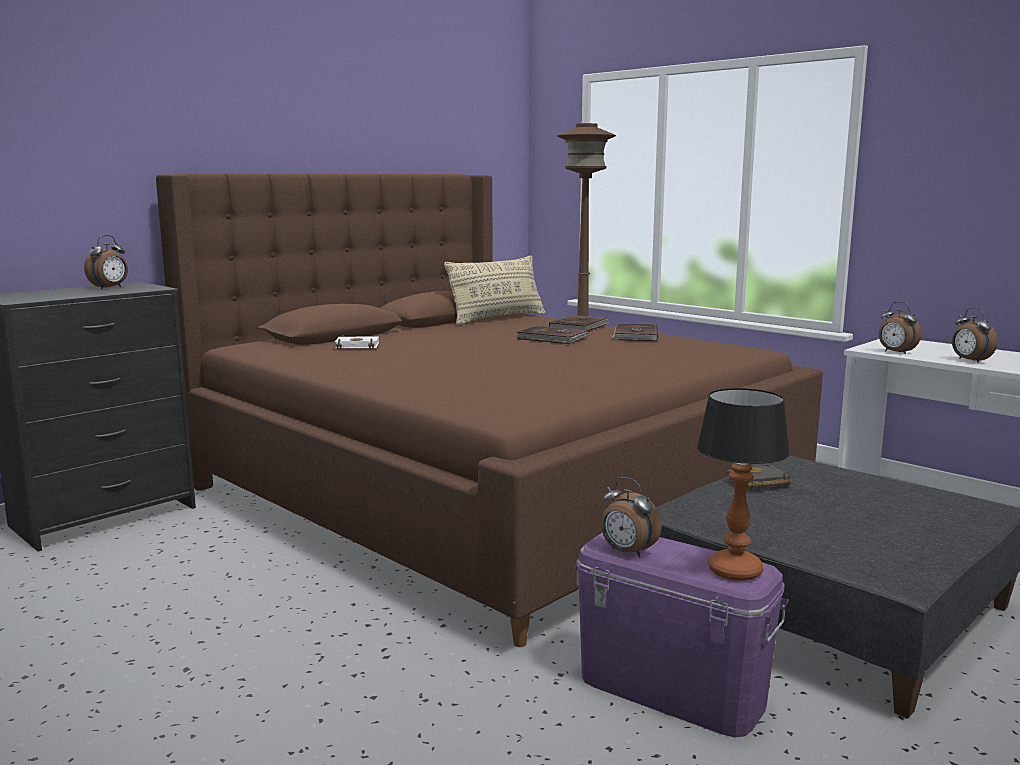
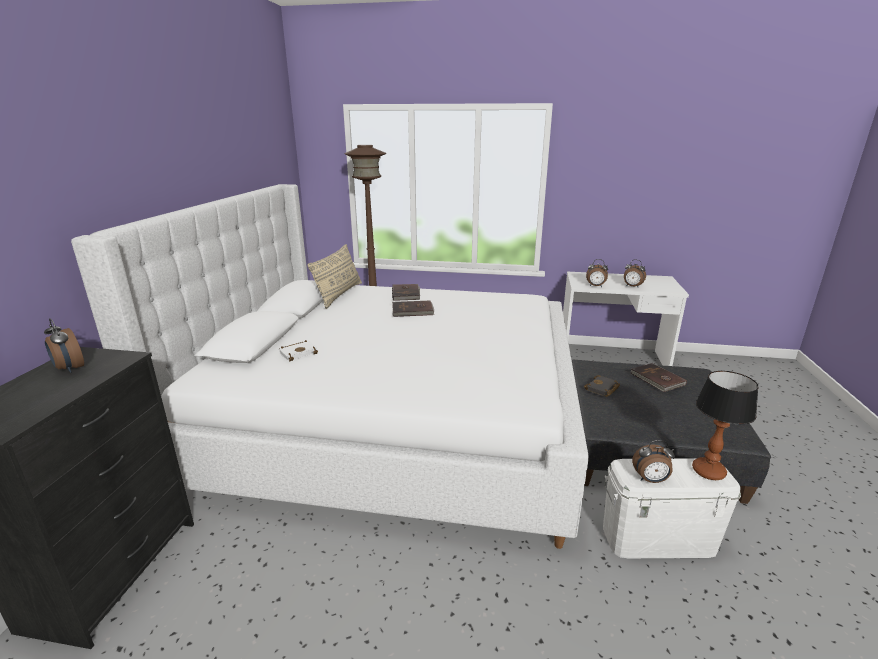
camera: 35 degrees left, 10 degrees up
alarm clock [84,235,128,289] -> alarm clock turned 135 degrees clockwise [44,318,84,373]
brown bed [156,173,823,647] -> white bed [71,184,589,549]
purple storage box [574,533,788,737] -> white storage box [603,458,741,558]
brown book [611,324,659,342] -> brown book moved to [630,363,687,392]

